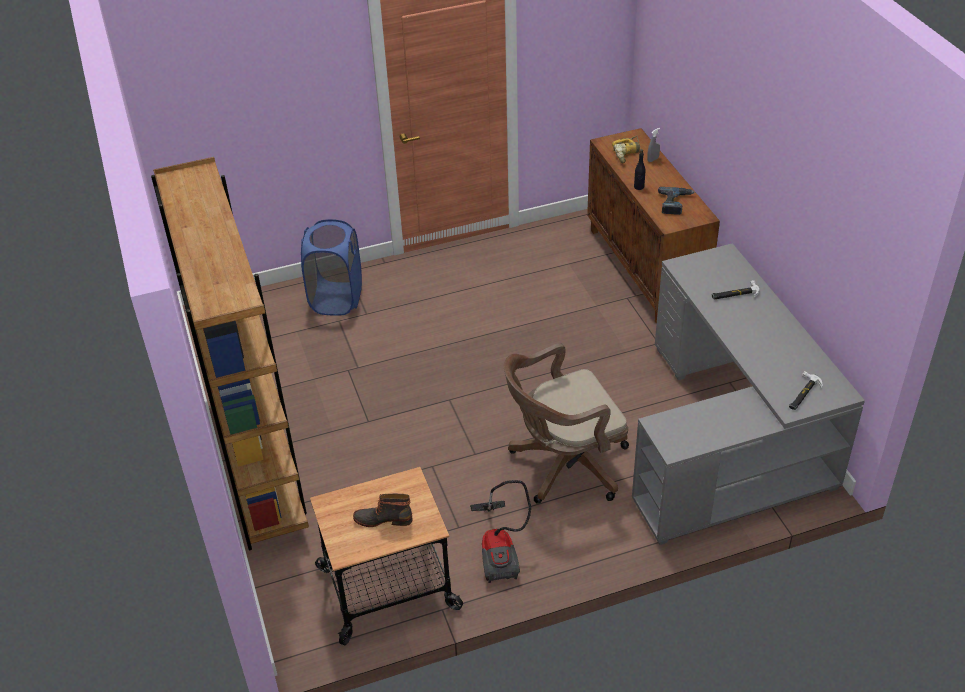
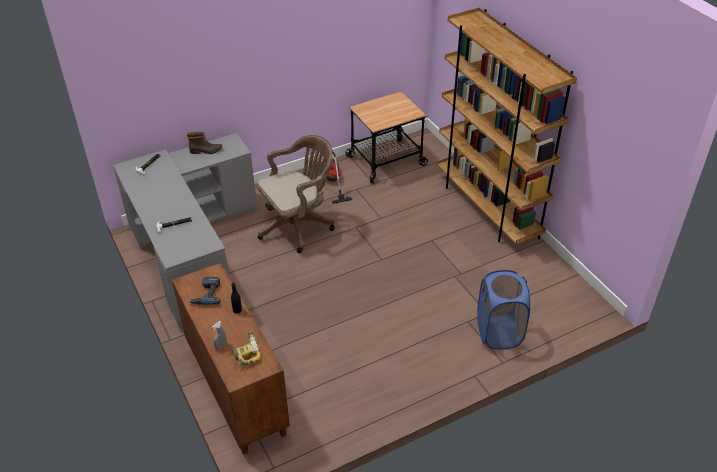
camera: 170 degrees right, 0 degrees up
boot [353,494,413,527] -> boot moved to [187,132,222,154]

